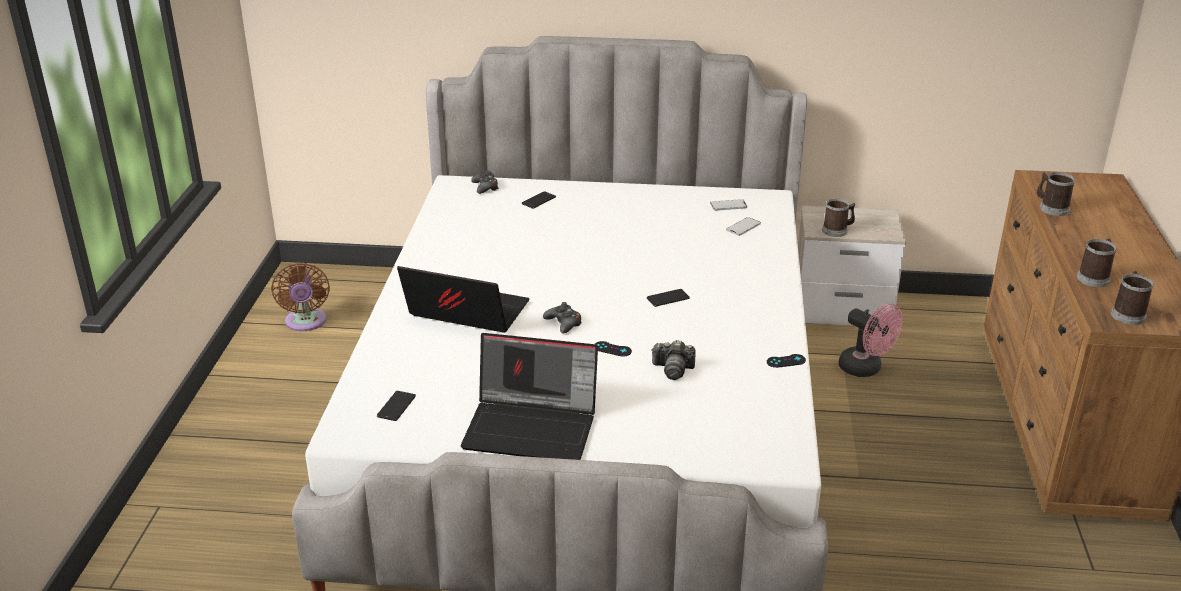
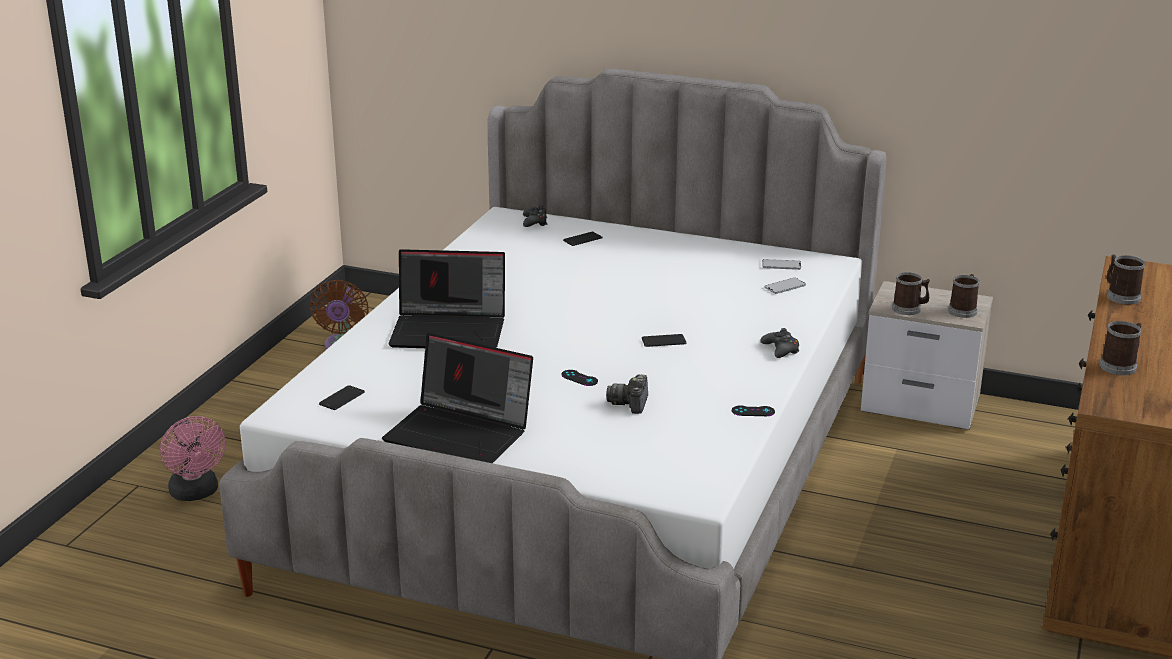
camera: 15 degrees right, 5 degrees down
laptop [397,266,530,333] -> laptop turned 150 degrees clockwise [388,249,505,348]
black game controller [543,302,582,334] -> black game controller moved to [760,328,799,358]
camera [651,340,696,380] -> camera turned 75 degrees clockwise [606,374,648,414]
pink fan [838,303,903,377] -> pink fan moved to [160,416,226,501]
mug [1111,271,1154,325] -> mug moved to [948,274,979,318]

